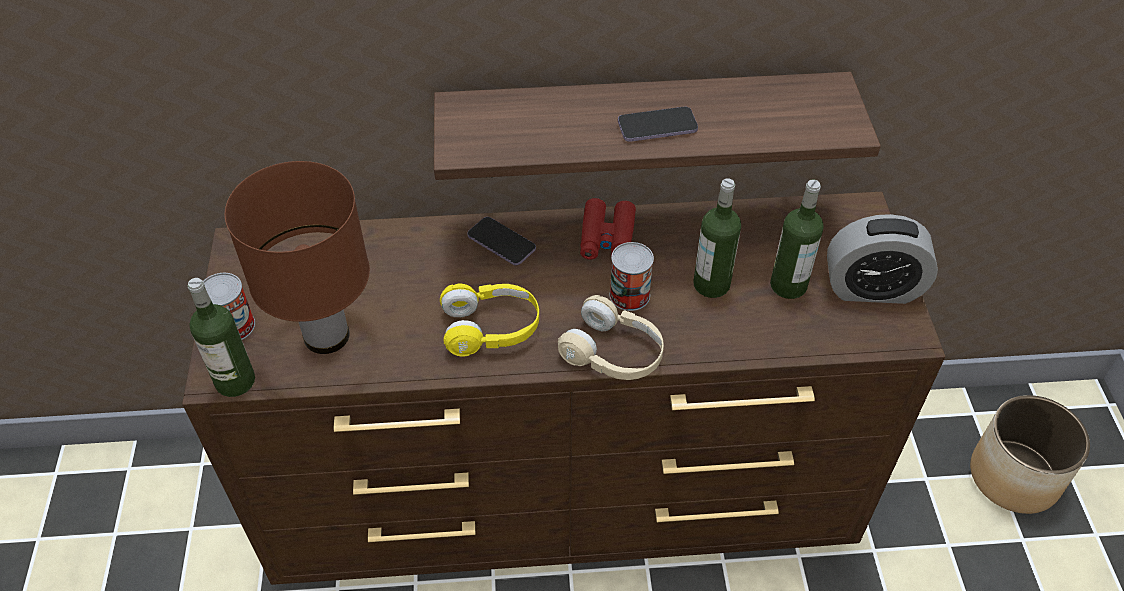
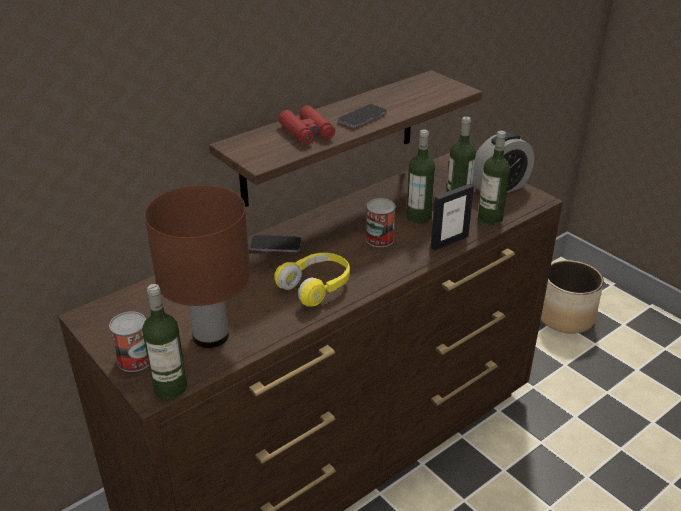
camera: 35 degrees left, 15 degrees down
beige headphones [558,295,664,380] -> none
red binoculars [580,198,636,260] -> red binoculars moved to [278,105,335,144]
none -> picture frame [431,184,474,250]
none -> bottle [478,131,510,225]

